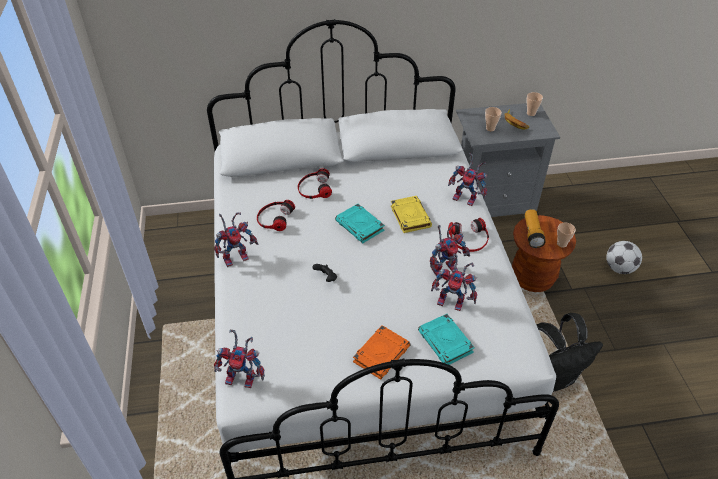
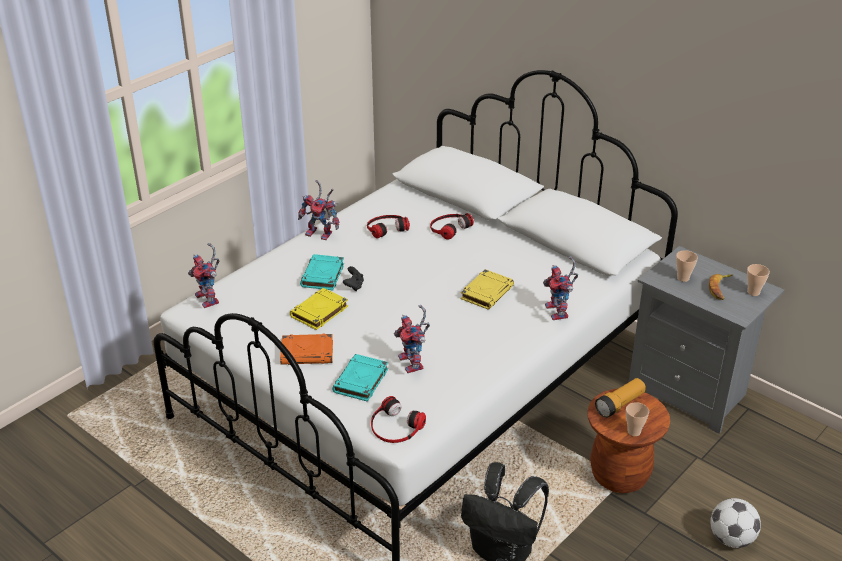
camera: 50 degrees right, 10 degrees down
turquoise book [335,204,385,243] -> turquoise book moved to [300,254,344,290]
toy robot [430,223,470,276] -> none
headphones [448,218,489,252] -> headphones moved to [371,396,426,443]
none -> yellow book [290,288,348,330]

